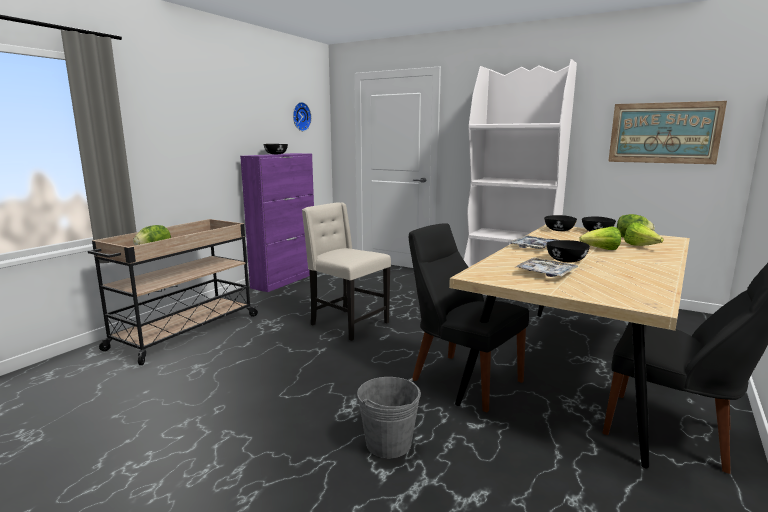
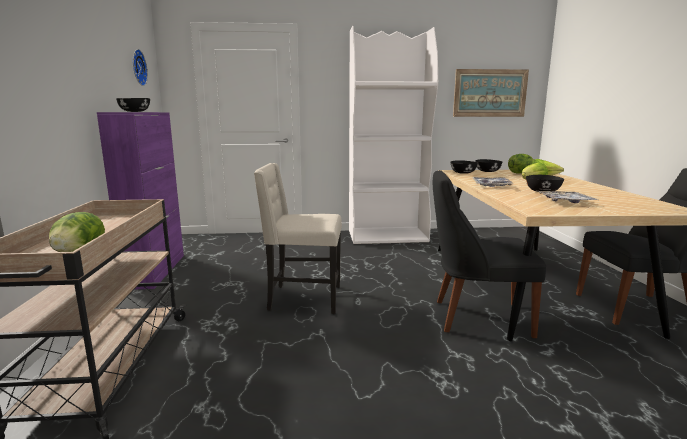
camera: 35 degrees left, 0 degrees up
grey bucket [357,377,421,458] -> none

